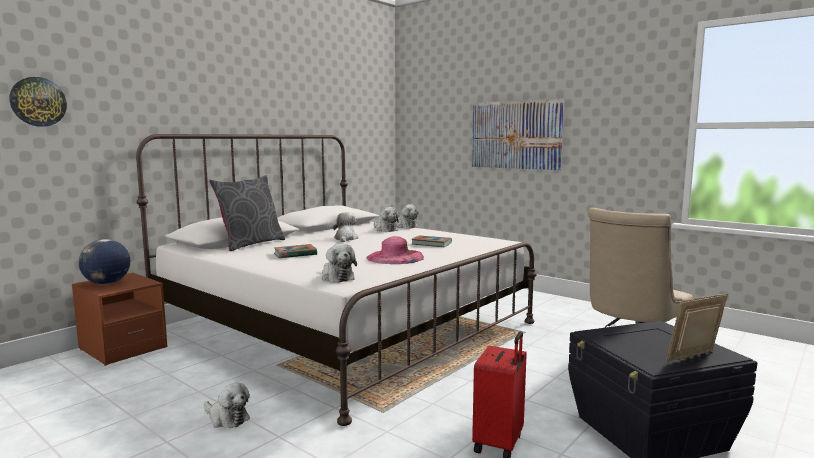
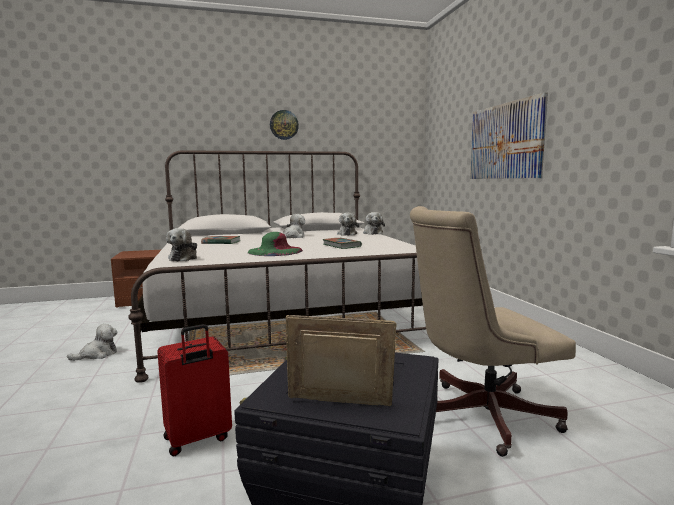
camera: 35 degrees right, 0 degrees up
wall clock [9,77,67,127] -> wall clock moved to [270,110,299,140]
globe [79,239,130,285] -> none
plush toy [204,383,250,428] -> plush toy turned 105 degrees counterclockwise [67,324,118,361]
grey pillow [209,175,285,251] -> none
pink hat [366,236,424,264] -> green hat [248,232,303,256]

